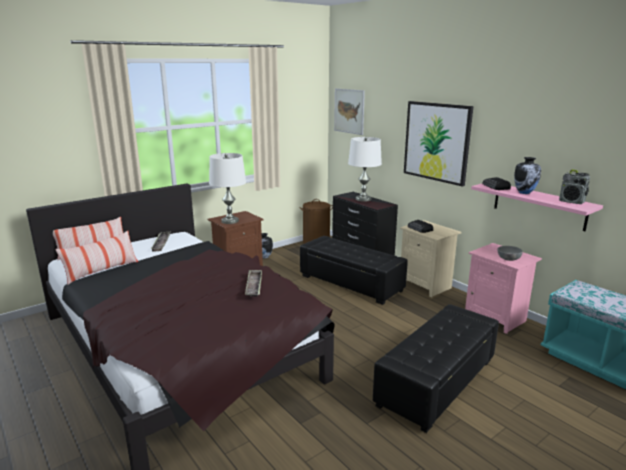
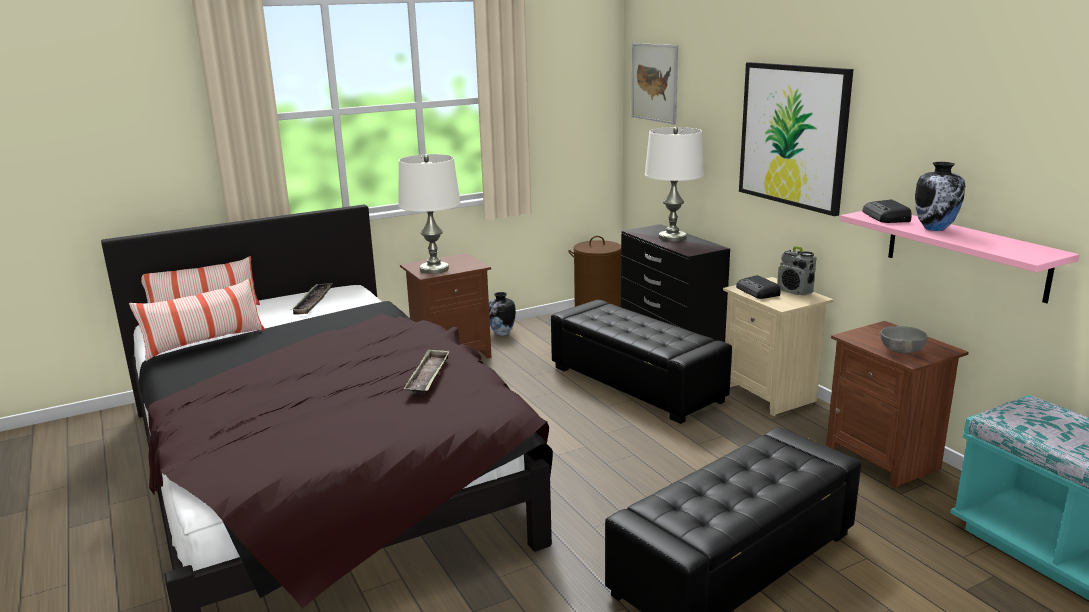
camera: 10 degrees right, 0 degrees up
pink nightstand [465,243,542,334] -> brown nightstand [826,321,969,489]
radio [559,169,590,204] -> radio moved to [777,246,816,295]

